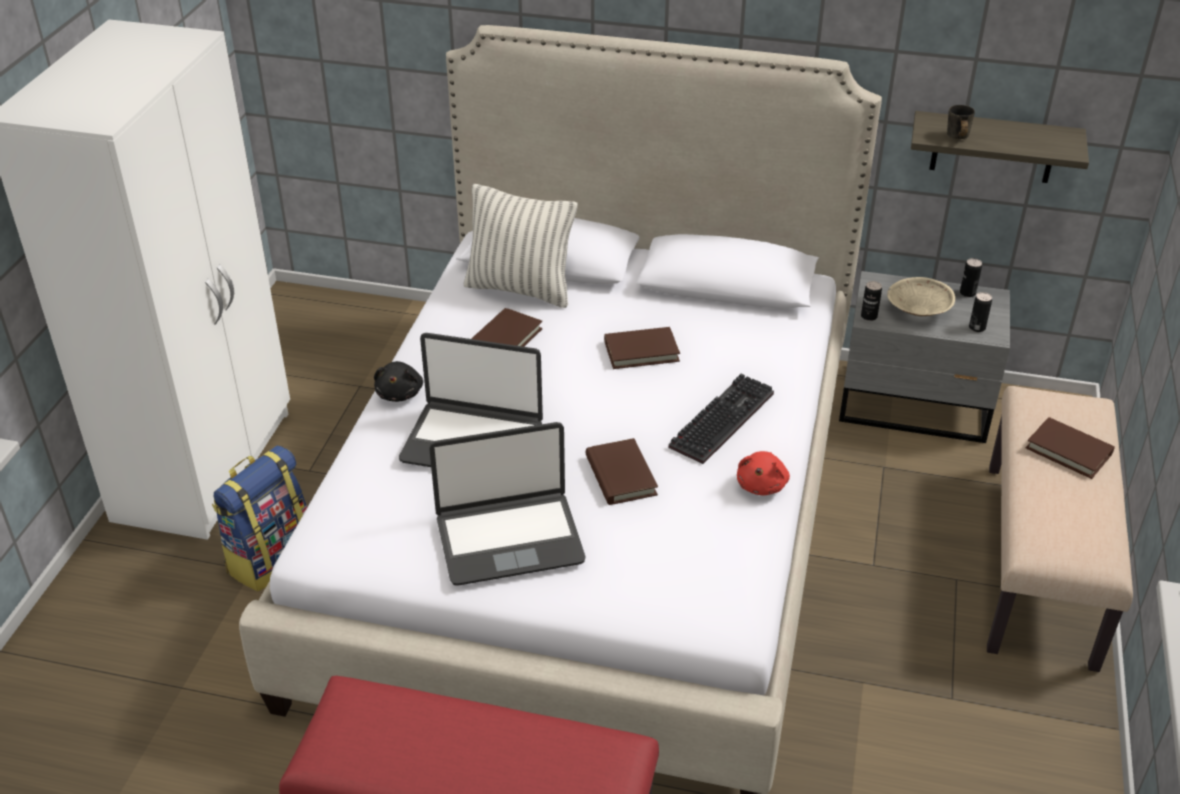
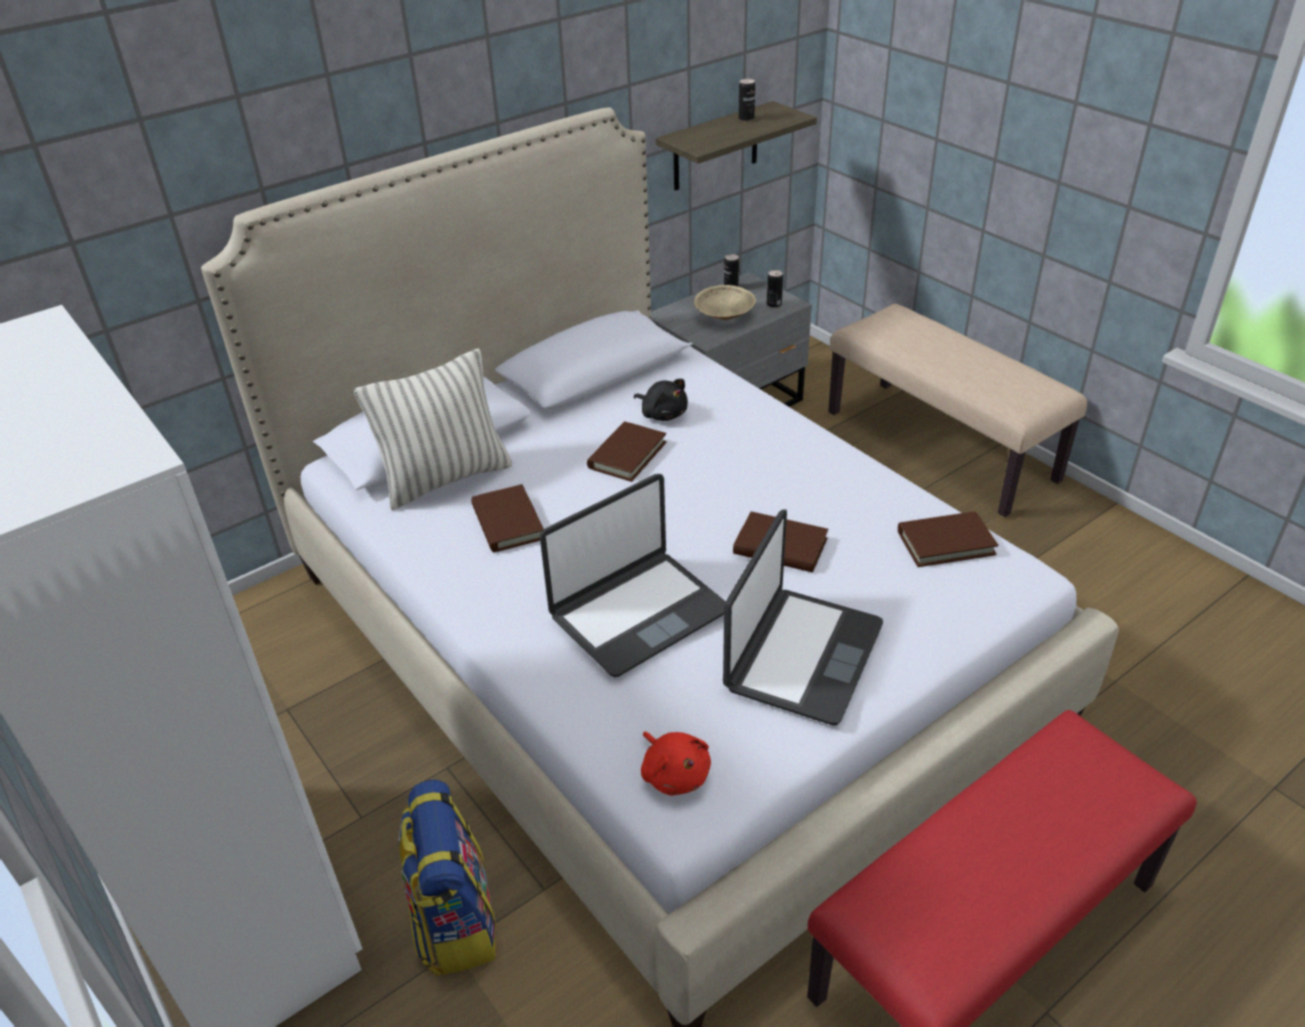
camera: 50 degrees left, 0 degrees up
black plush toy [374,361,423,402] -> black plush toy moved to [634,379,688,421]
keyboard [669,373,774,464] -> none
red plush toy [737,451,790,495] -> red plush toy moved to [641,731,711,796]
can [861,281,882,321] -> can moved to [738,79,755,121]
grey mug [947,105,975,139] -> none
brown book [1026,417,1115,479] -> brown book moved to [898,511,999,567]

